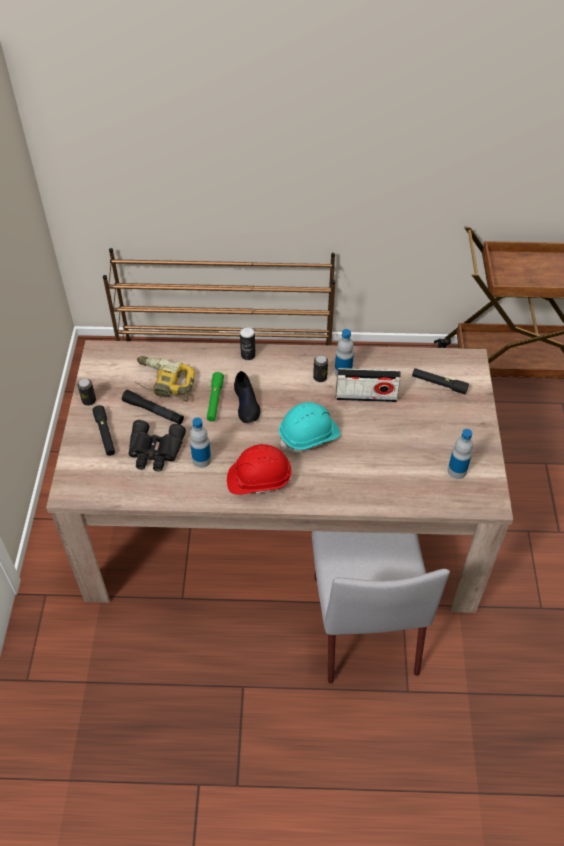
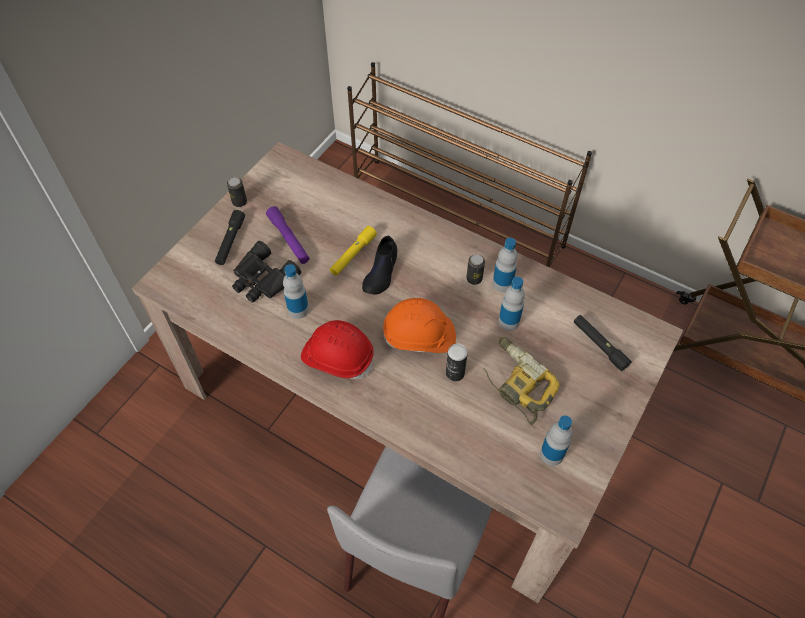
camera: 30 degrees right, 5 degrees up
black flashlight [122,390,184,424] -> purple flashlight [266,206,310,264]
power drill [135,356,195,402] -> power drill moved to [483,337,560,425]
green flashlight [207,372,224,422] -> yellow flashlight [330,226,377,276]
can [240,327,256,360] -> can moved to [446,344,468,382]
turquoise hard hat [279,402,341,453] -> orange hard hat [382,298,456,353]
radio [336,368,401,402] -> bottle [498,277,525,331]

